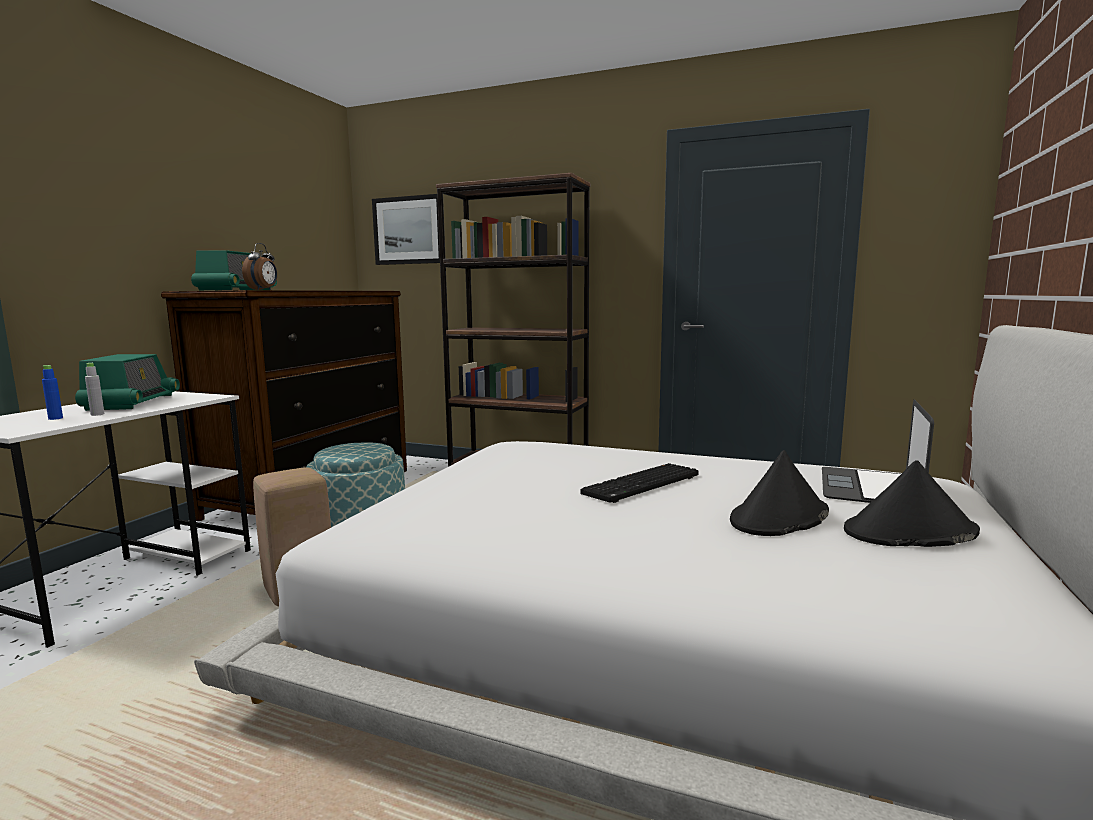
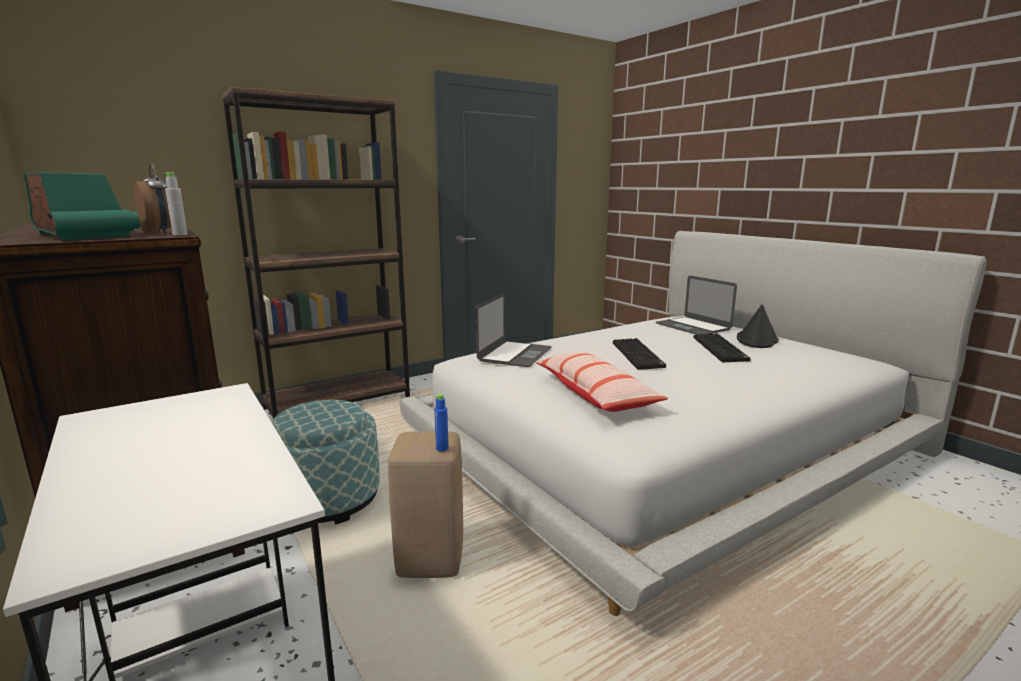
camera: 55 degrees left, 5 degrees up
blue bottle [42,365,63,420] -> blue bottle moved to [434,394,449,451]
radio [75,354,180,411] -> none
grey bottle [85,363,105,416] -> grey bottle moved to [165,172,187,235]
picture [372,194,440,265] -> none
black hat [730,450,829,536] -> keyboard [694,333,751,362]
none -> laptop [476,293,552,367]
none -> pillow [536,352,668,412]

